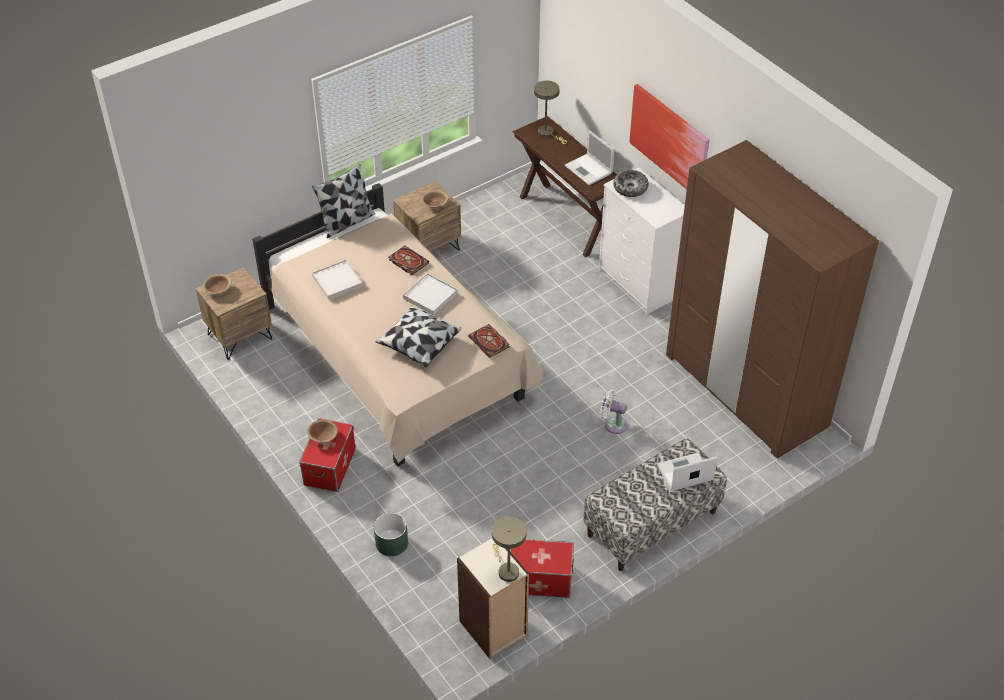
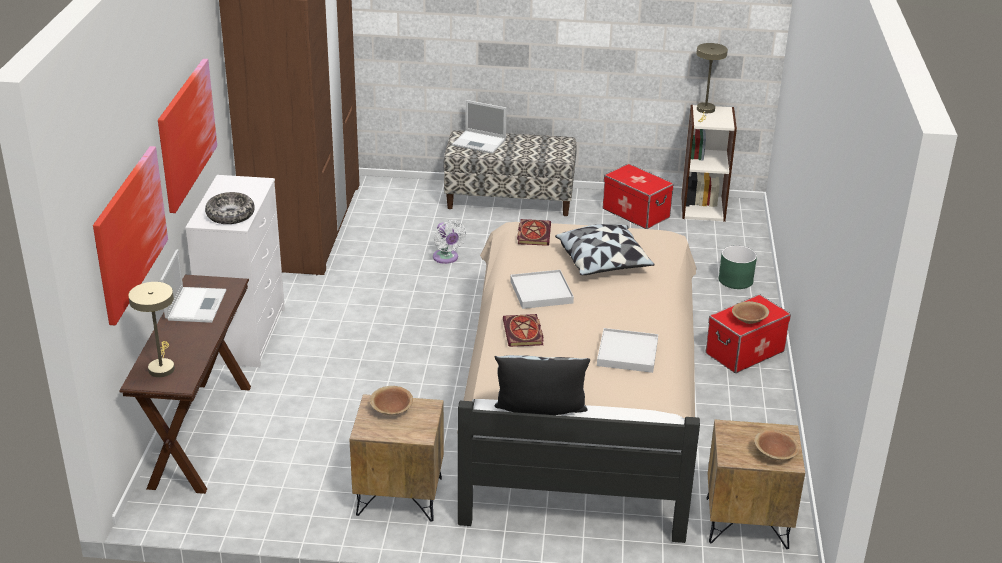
camera: 140 degrees left, 15 degrees down
none -> picture [93,146,168,326]

